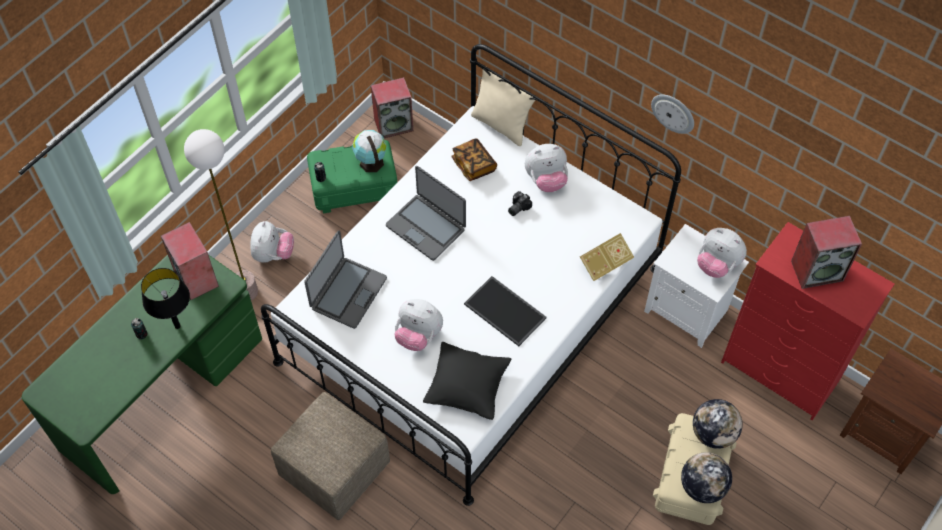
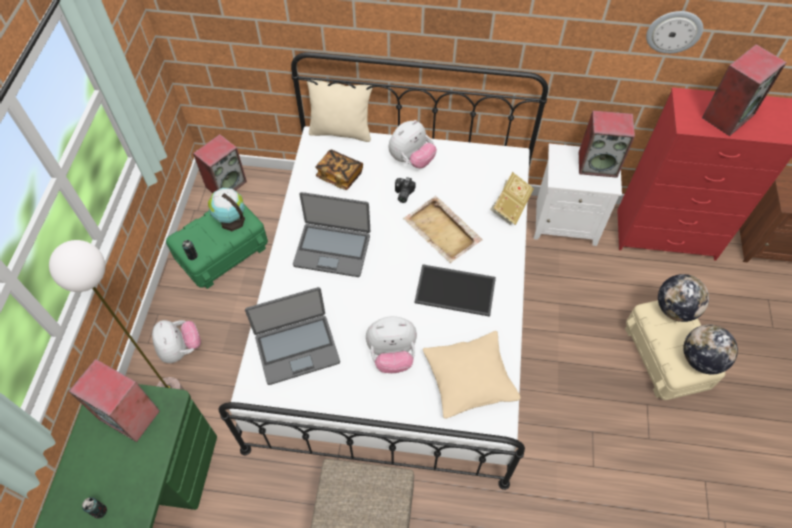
camera: 30 degrees left, 0 degrees up
black table lamp [141,268,190,329] -> none
laptop [304,230,387,329] -> laptop turned 75 degrees clockwise [245,287,340,385]
black pillow [423,342,511,420] -> beige pillow [423,331,521,419]
wall clock [651,94,694,134] -> wall clock moved to [646,11,703,54]
plush toy [697,228,747,278] -> speaker [579,111,635,178]
none -> beige tray [403,196,483,263]

